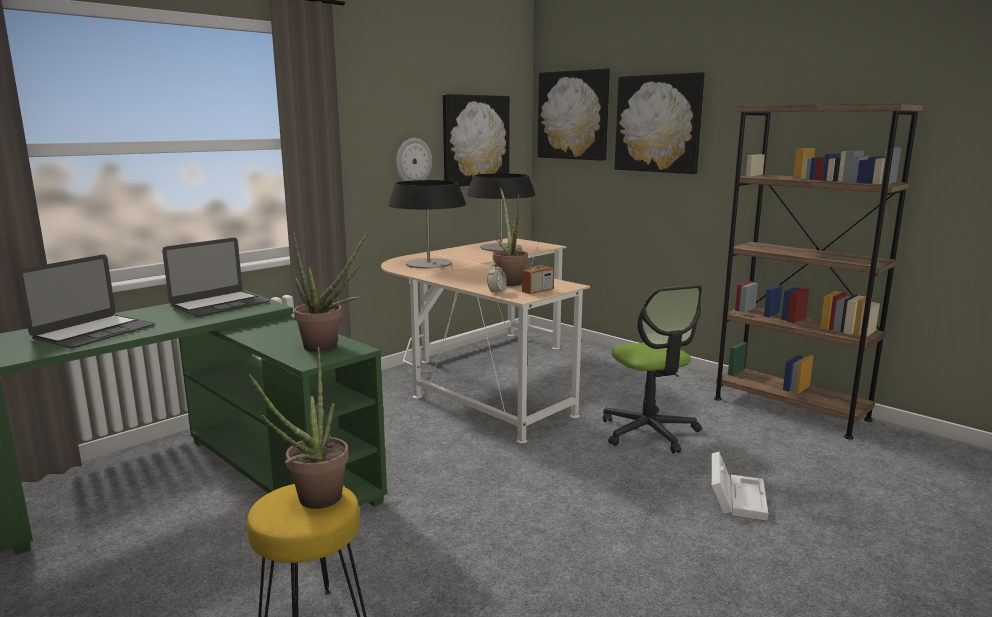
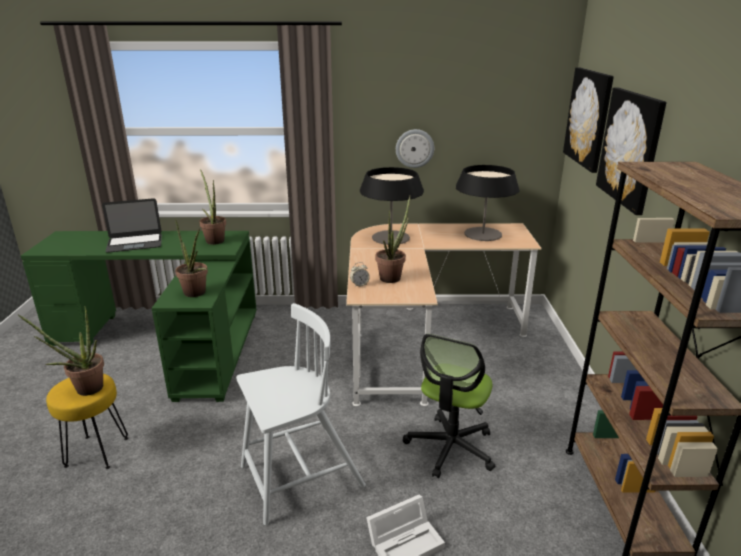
camera: 45 degrees right, 10 degrees up
laptop [162,238,270,317] -> potted plant [199,169,226,245]
picture [443,94,510,186] -> none
radio [522,243,554,294] -> none
none -> white chair [236,303,366,525]

